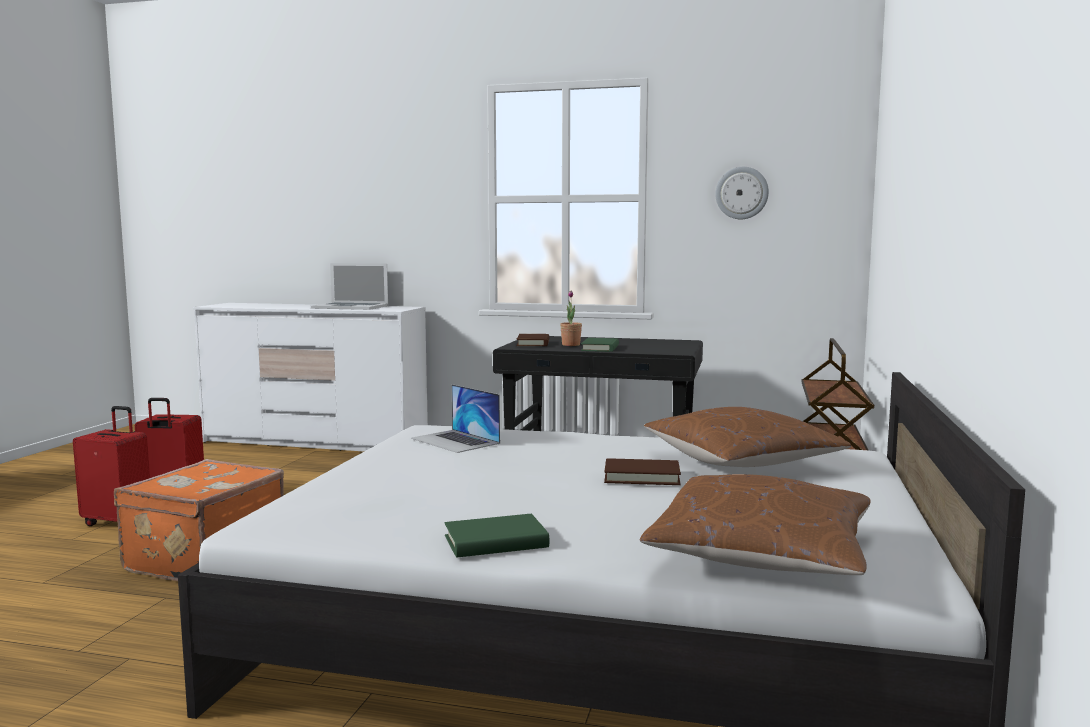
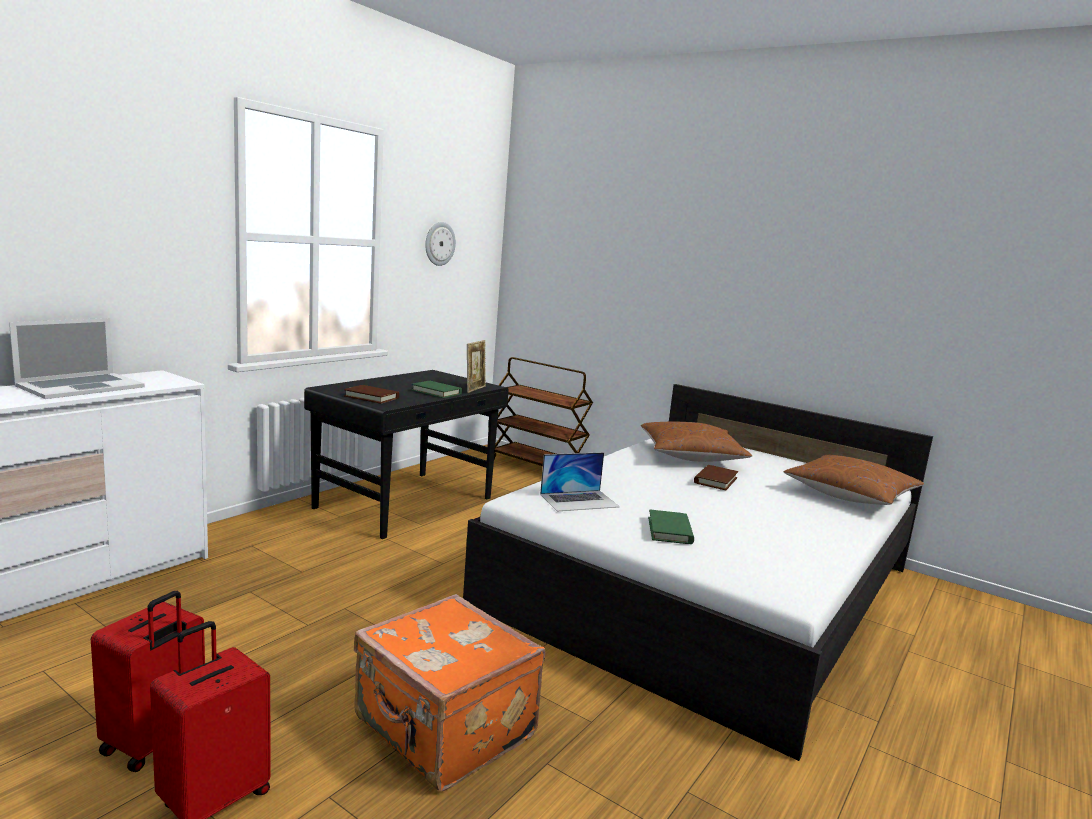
camera: 70 degrees left, 5 degrees up
green book [445,514,549,557] -> green book moved to [648,509,694,544]
potted plant [560,291,582,346] -> none
none -> picture frame [467,340,486,393]

